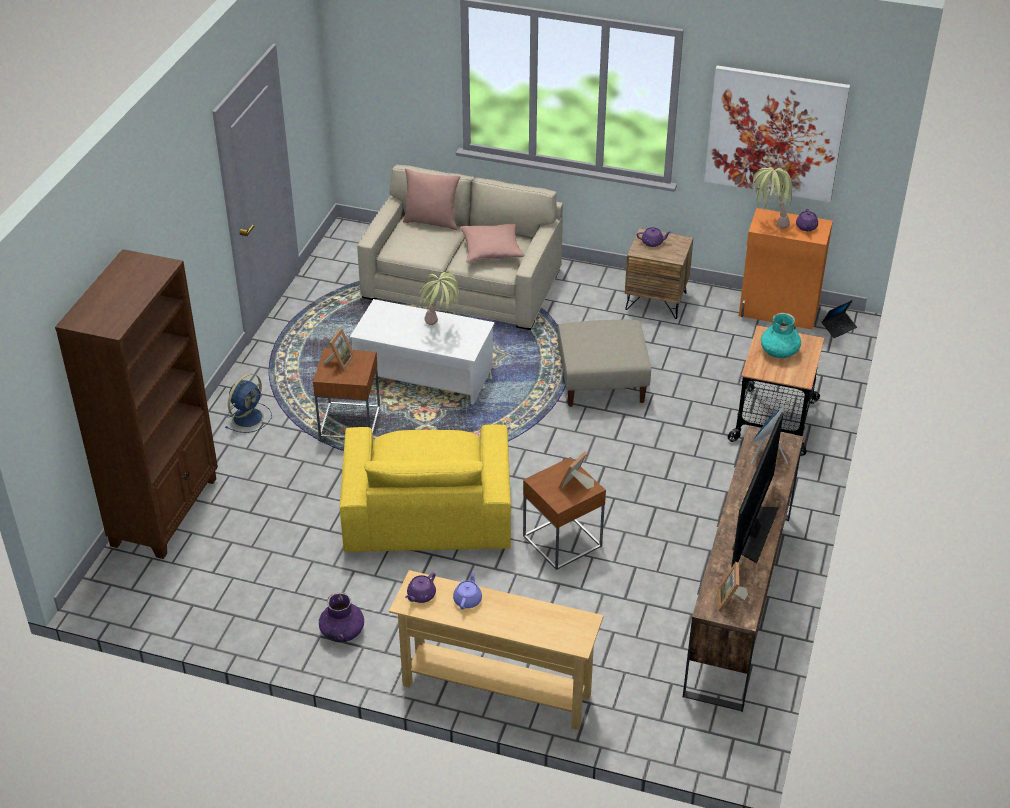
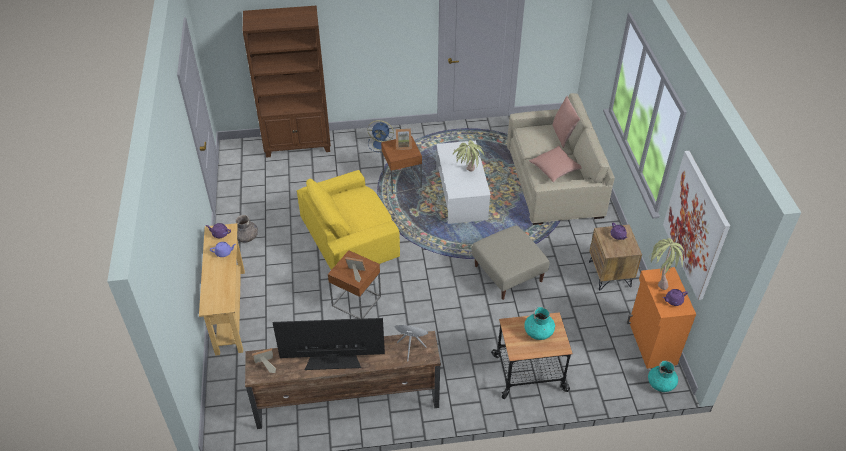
camera: 65 degrees right, 5 degrees up
purple vase [319,592,364,642] -> grey vase [236,215,258,242]
laptop [822,300,857,338] -> turquoise vase [648,361,678,392]

